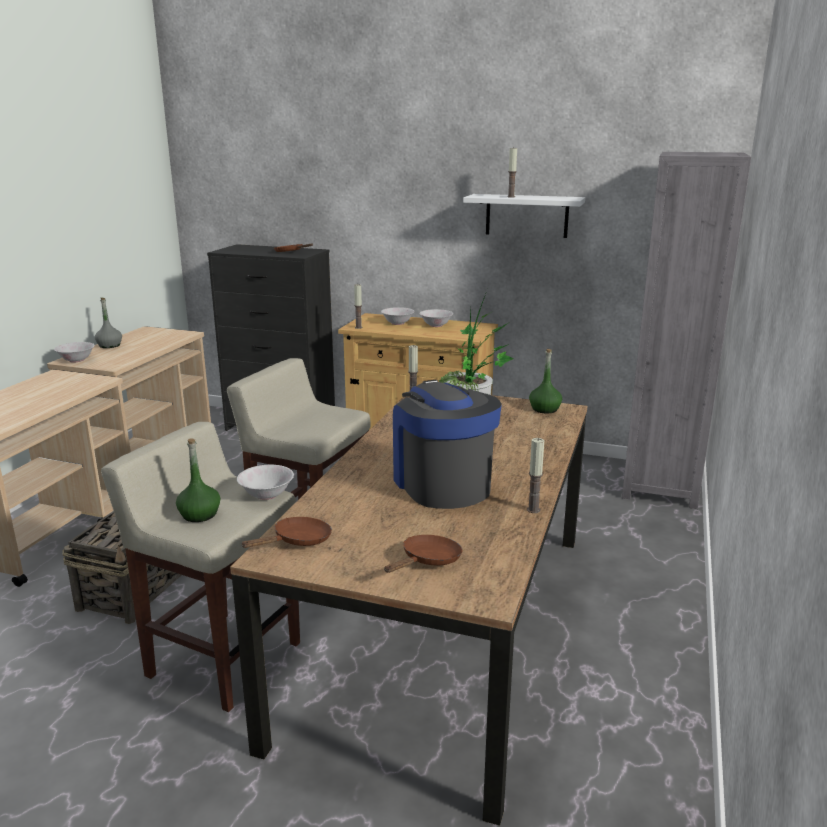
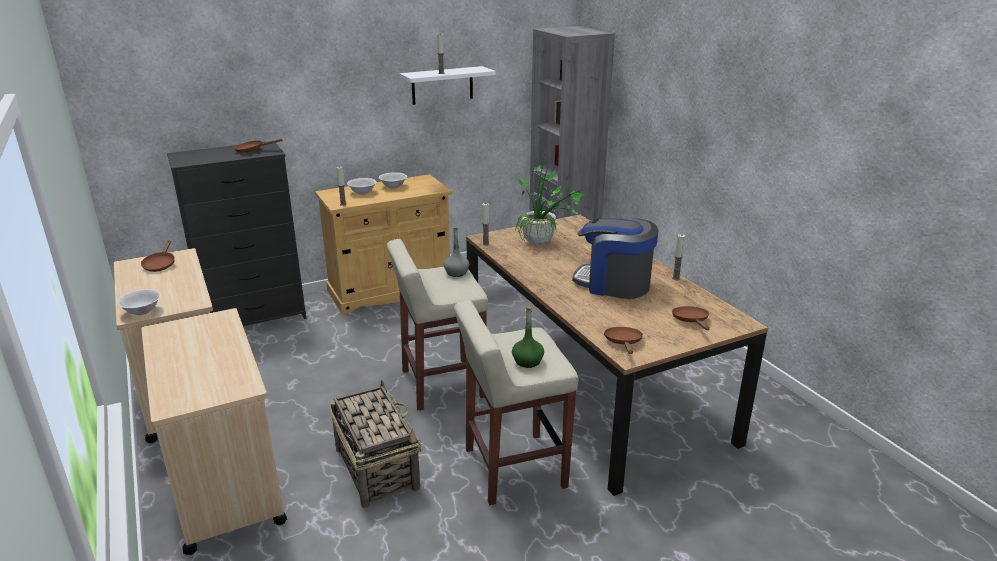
camera: 45 degrees left, 5 degrees up
grey bottle [95,298,122,348] -> grey bottle moved to [444,227,469,277]
white bowl [237,465,294,500] -> none
green bottle [529,349,562,413] -> none
none -> brown frying pan [141,240,175,272]

